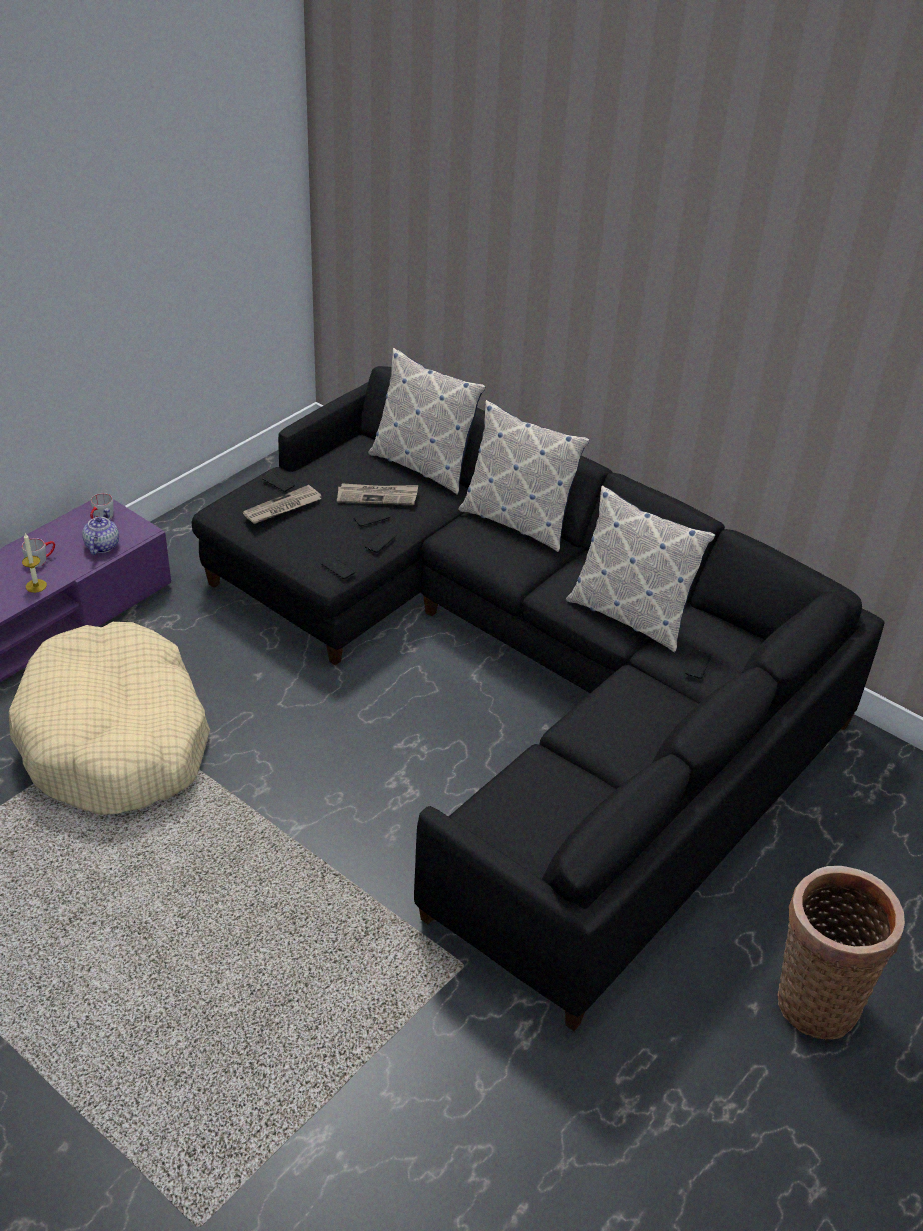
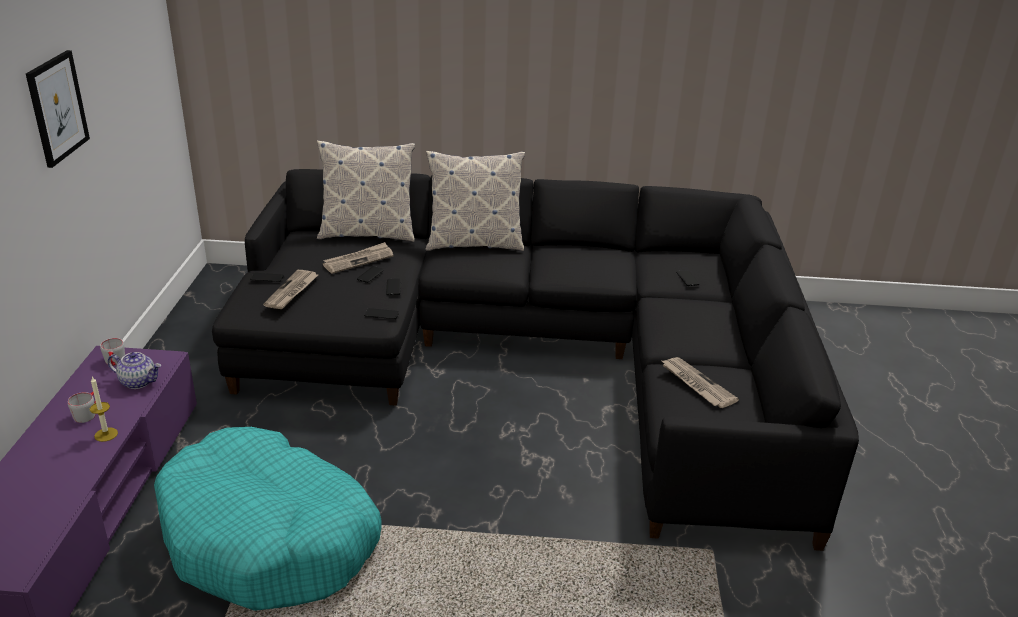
camera: 35 degrees left, 10 degrees down
beige dog bed [9,622,210,815] -> turquoise dog bed [154,427,381,611]
teapot [82,508,119,555] -> teapot turned 135 degrees clockwise [108,352,161,389]
pillow [566,485,715,653] -> none
basket [777,866,905,1040] -> none
none -> picture [26,50,90,168]
none -> newspaper [662,357,739,408]

